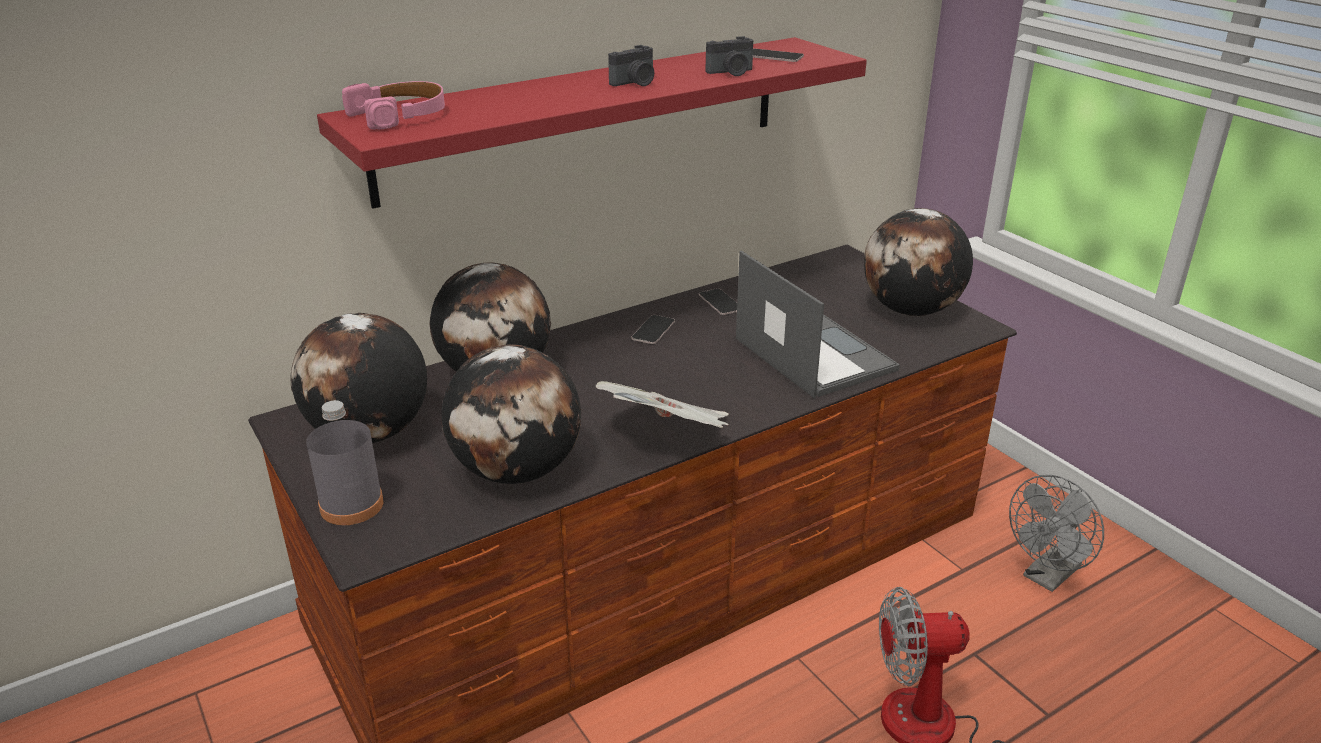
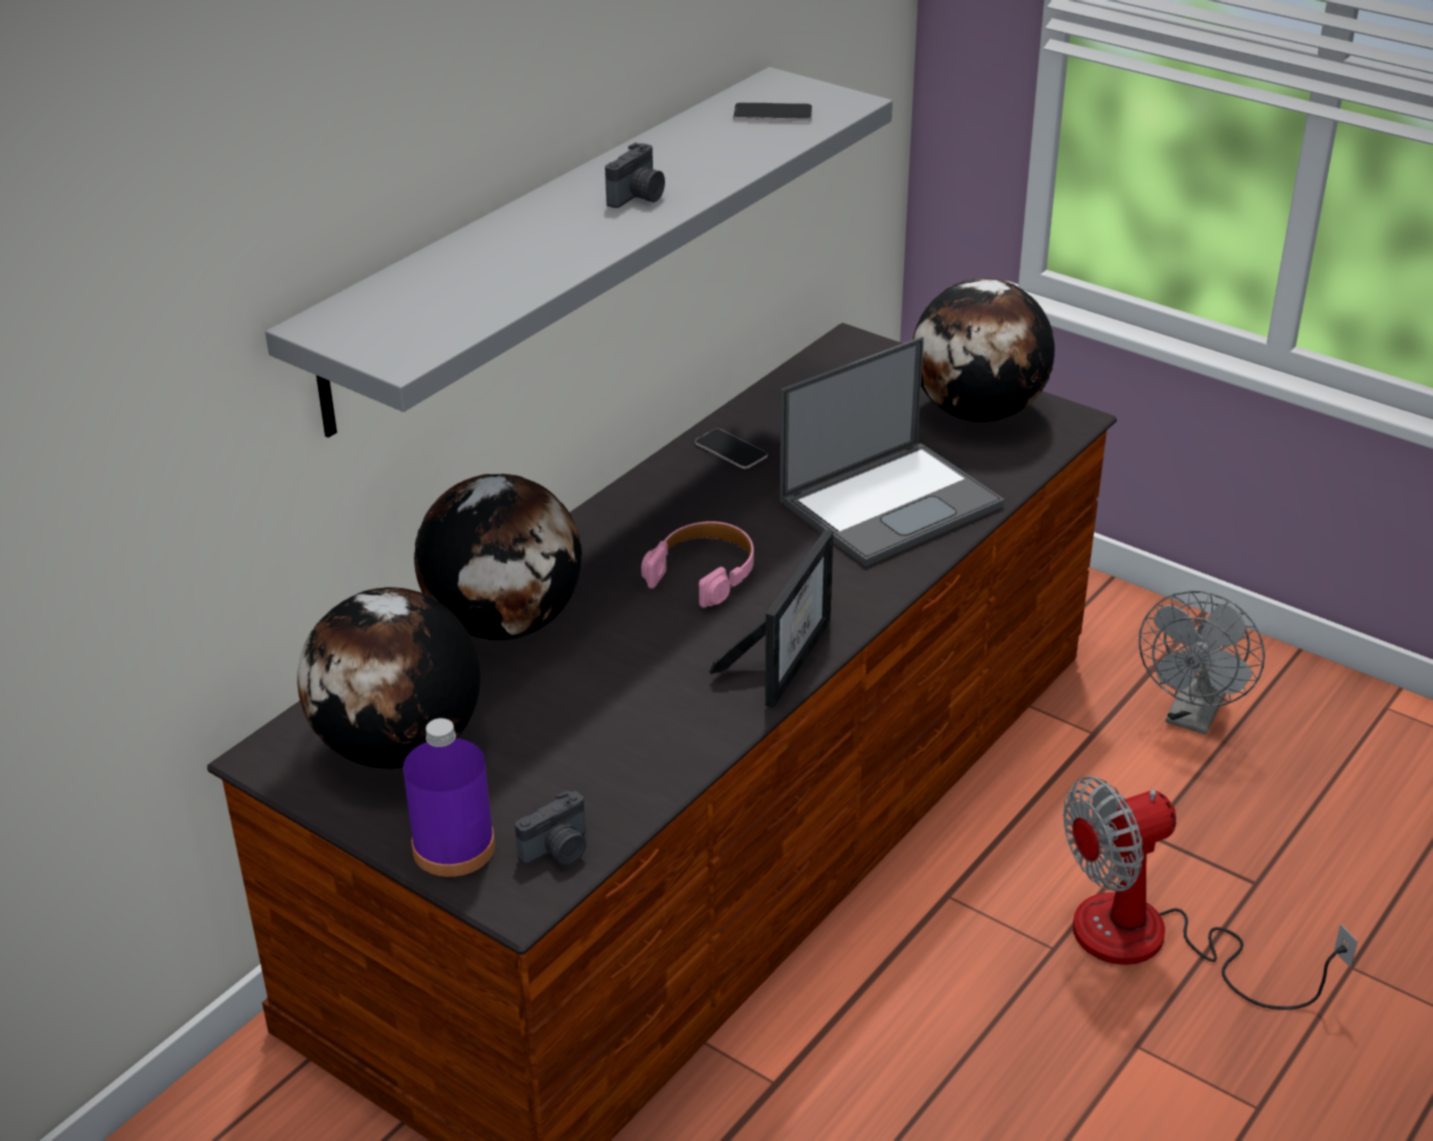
camera: 20 degrees left, 5 degrees up
grey bottle [306,400,383,525] -> purple bottle [403,718,495,877]
red shelf [317,37,867,209] -> grey shelf [265,67,893,438]
pink headphones [342,81,445,130] -> pink headphones moved to [641,521,754,608]
globe [442,344,581,484] -> none
newspaper [596,381,729,428] -> picture frame [709,530,833,708]
phone [631,315,675,344] -> none
camera [706,36,753,76] -> camera moved to [515,790,587,865]
laptop [736,250,900,398] -> laptop turned 105 degrees clockwise [780,337,1005,567]

